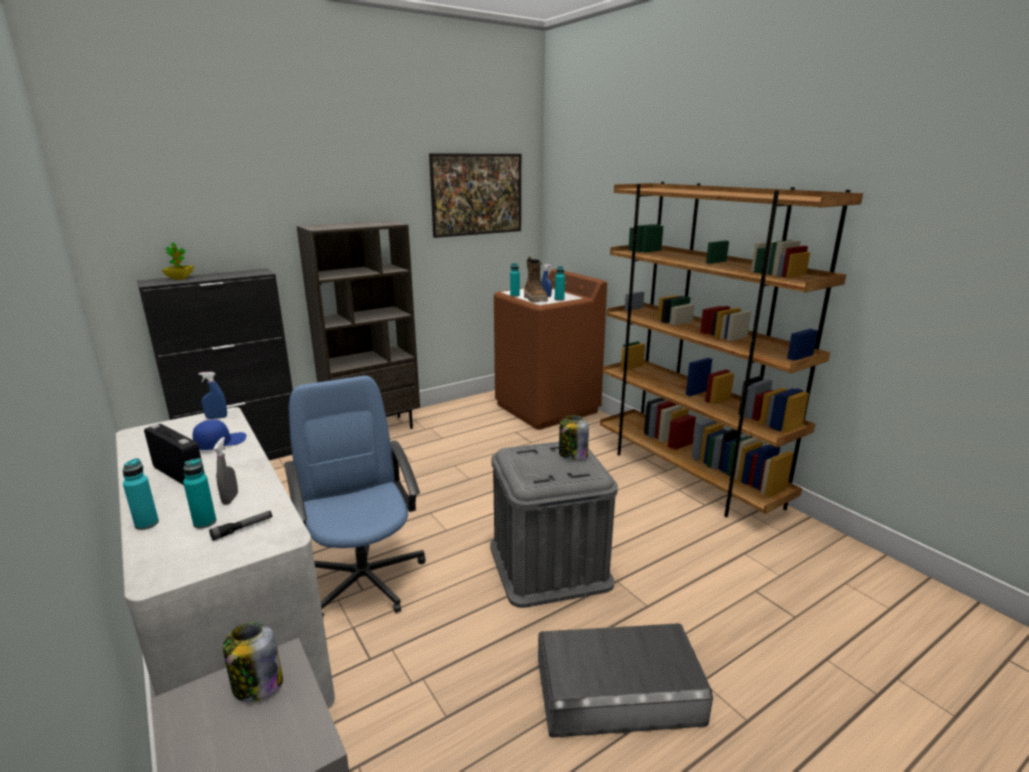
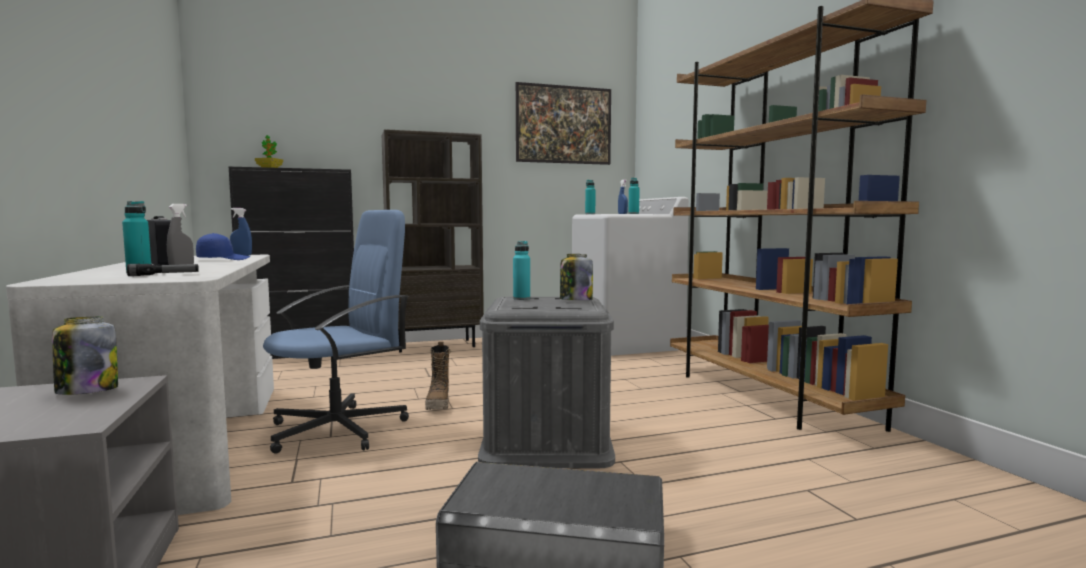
camera: 15 degrees right, 15 degrees down
turquoise bottle [123,458,159,530] -> turquoise bottle moved to [513,241,530,300]
blue office chair [284,376,426,617] -> blue office chair turned 60 degrees clockwise [263,210,409,454]
brown washing machine [494,269,607,430] -> white washing machine [572,197,689,356]
boot [524,257,548,303] -> boot moved to [425,341,451,410]

